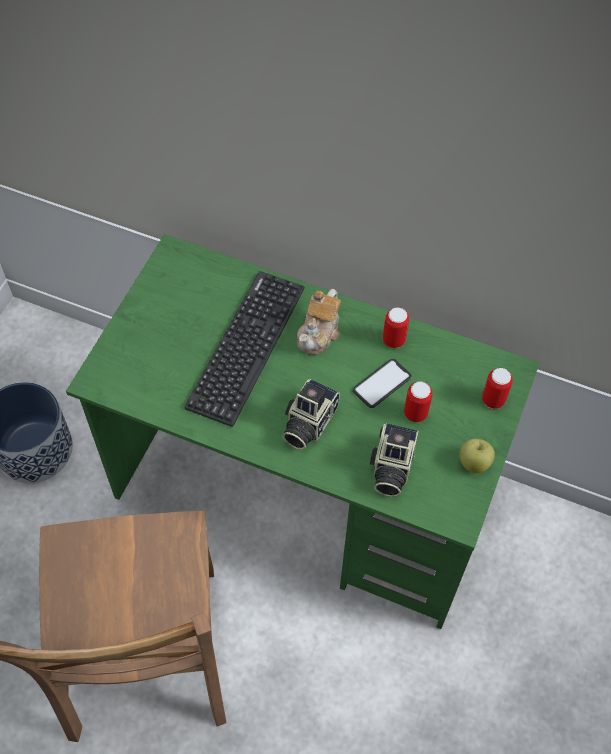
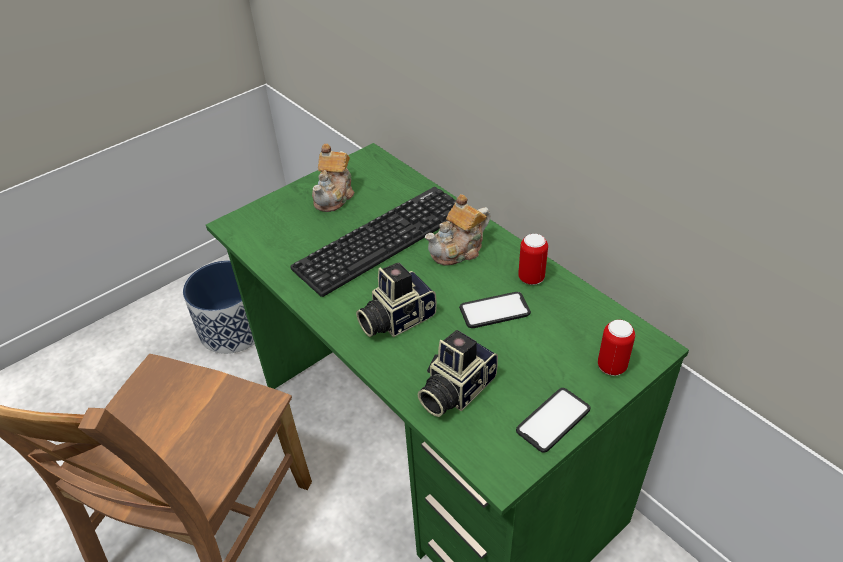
camera: 30 degrees right, 15 degrees down
can [404,381,433,422] -> none
apple [459,439,495,473] -> phone [516,388,591,453]
none -> teapot [312,144,355,212]

